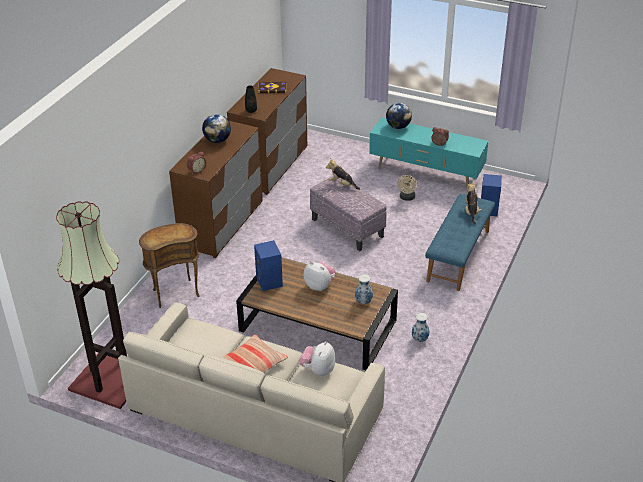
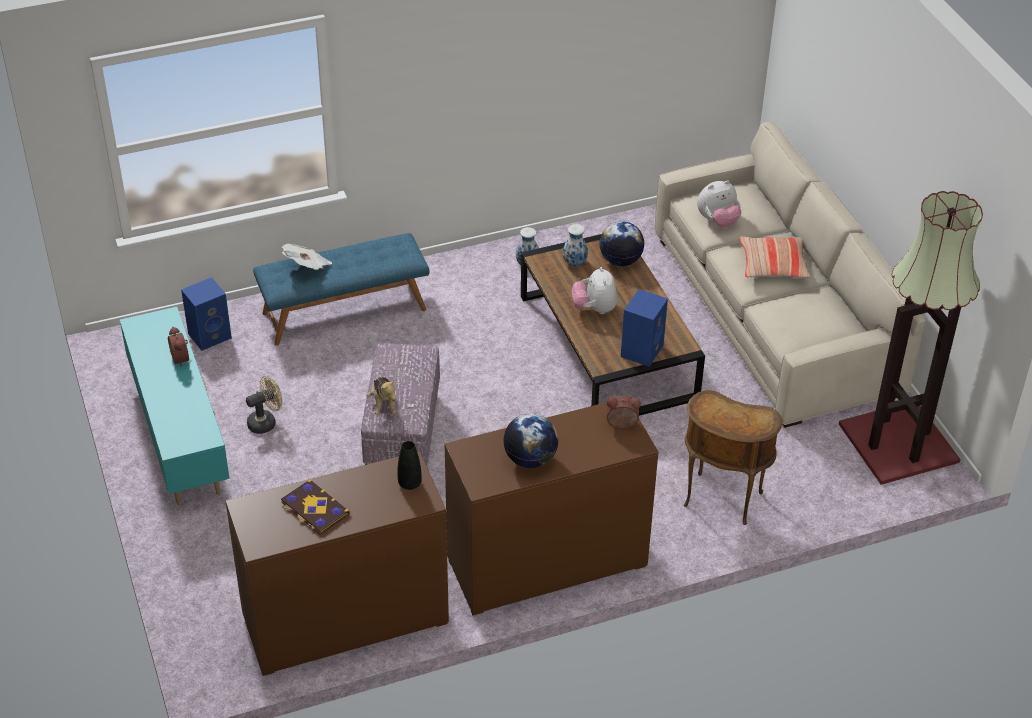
camera: 135 degrees left, 5 degrees up
globe [386,103,412,129] -> globe moved to [600,221,645,266]
plush toy [465,181,482,225] -> newspaper [282,243,332,270]

